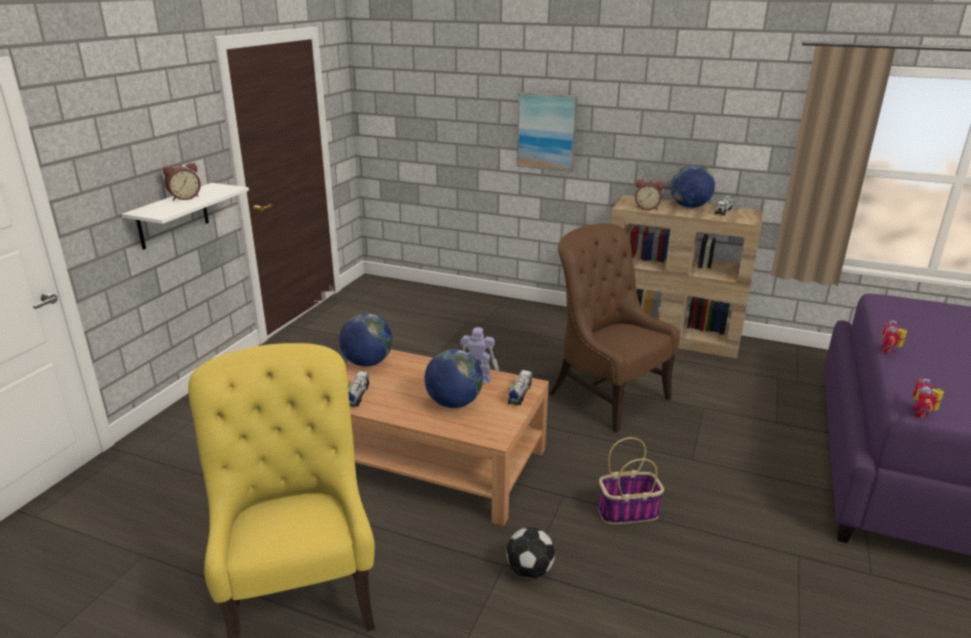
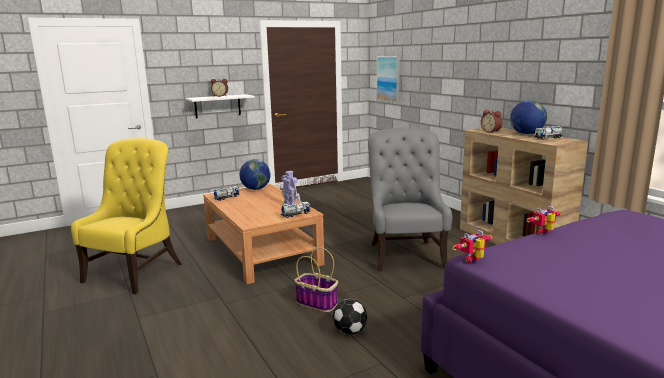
camera: 40 degrees right, 10 degrees down
globe [424,349,483,408] -> none
football [506,527,555,578] -> football moved to [333,299,367,334]
picture [517,92,578,172] -> picture moved to [377,56,400,102]
brown chair [549,223,680,433] -> grey chair [368,128,452,272]

